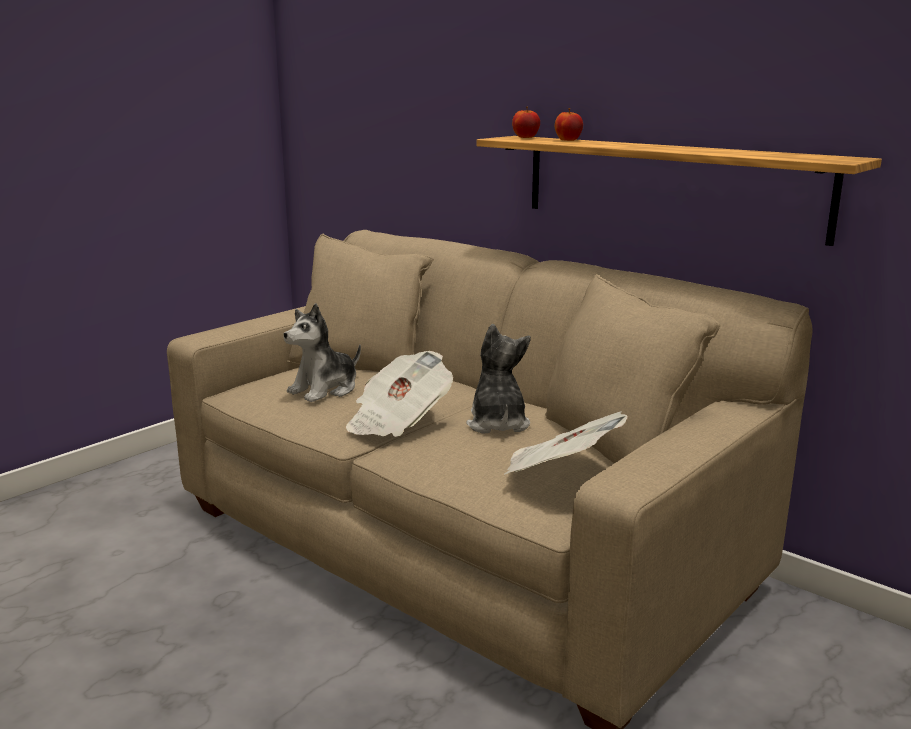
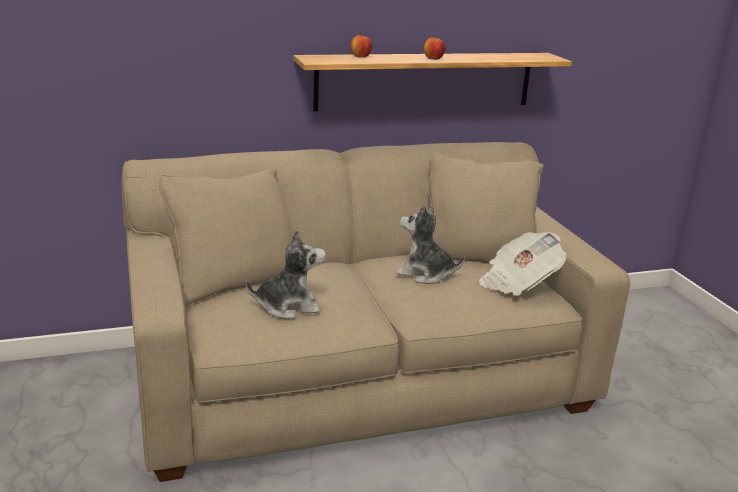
camera: 60 degrees left, 5 degrees up
plush toy [283,303,361,402] -> plush toy turned 90 degrees counterclockwise [245,229,326,319]
newspaper [346,351,453,437] -> none
apple [512,106,540,138] -> apple moved to [424,35,446,60]

